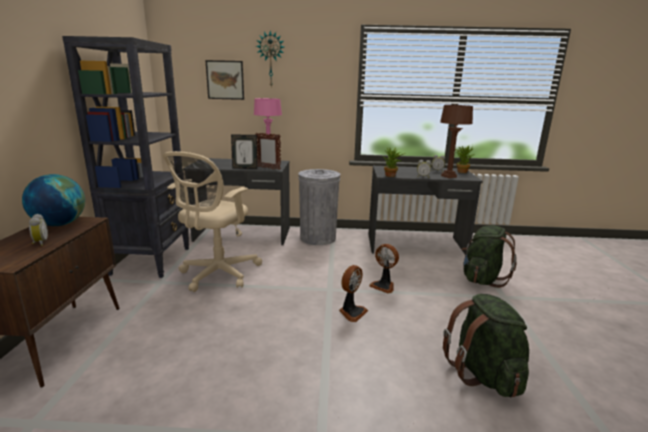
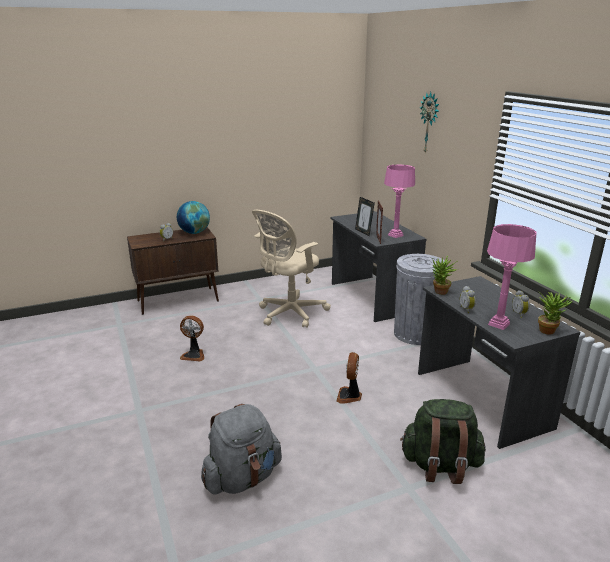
camera: 65 degrees right, 5 degrees up
black bookcase [62,36,189,278] -> none
beige office chair [163,151,262,292] -> beige office chair turned 45 degrees counterclockwise [252,210,331,328]
picture [205,60,244,100] -> none
fan [339,265,368,322] -> fan moved to [180,315,204,362]
brown table lamp [440,105,473,178] -> pink table lamp [487,224,536,330]
green backpack [443,294,529,398] -> grey backpack [201,404,282,495]

